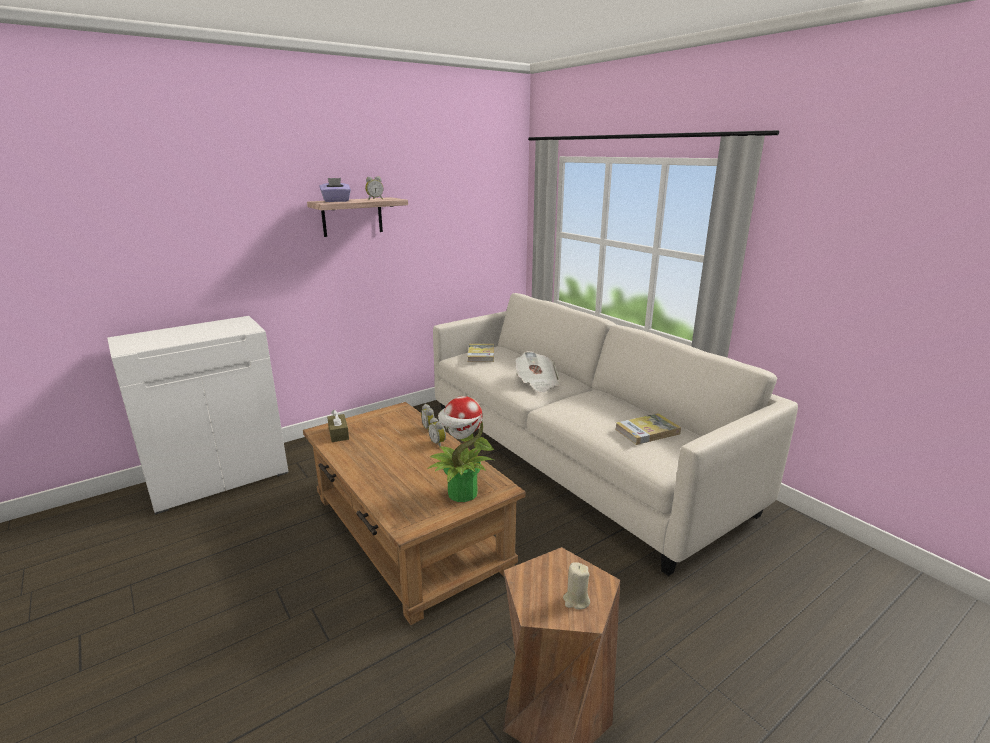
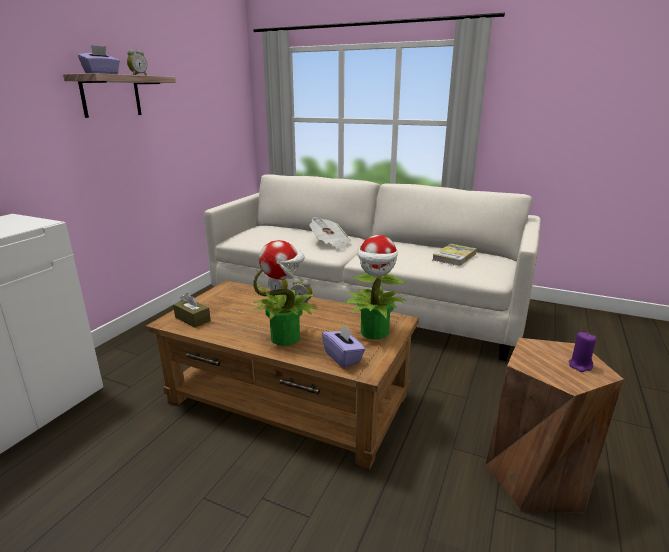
camera: 30 degrees left, 0 degrees up
book [467,344,494,362] -> none
beige candle [563,562,590,610] -> purple candle [568,332,596,372]
none -> potted plant [253,240,318,346]
none -> purple tissue box [322,324,365,368]

